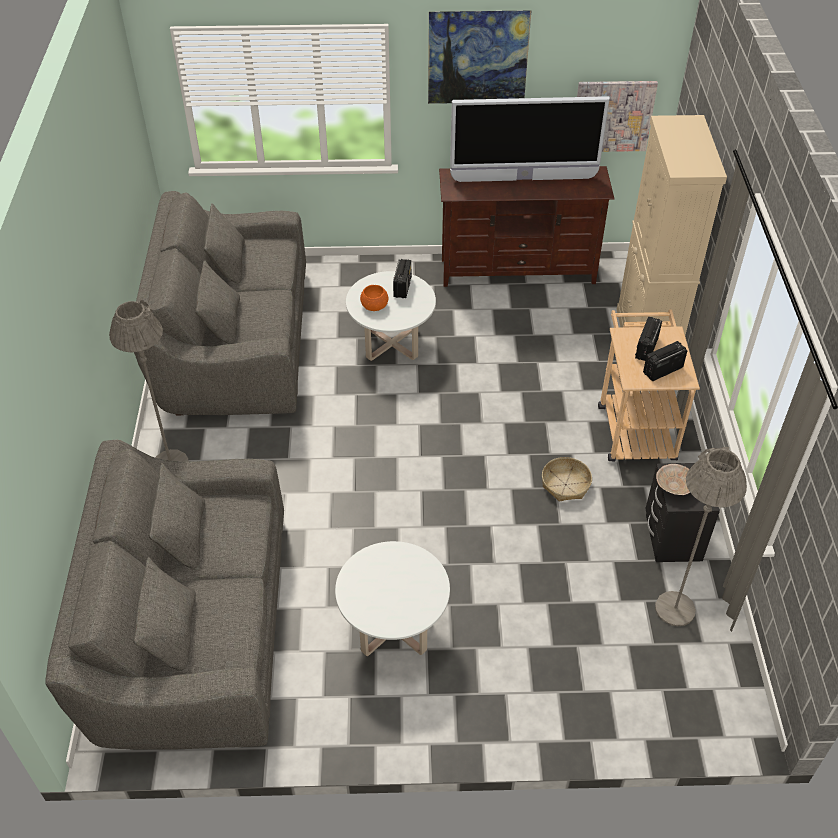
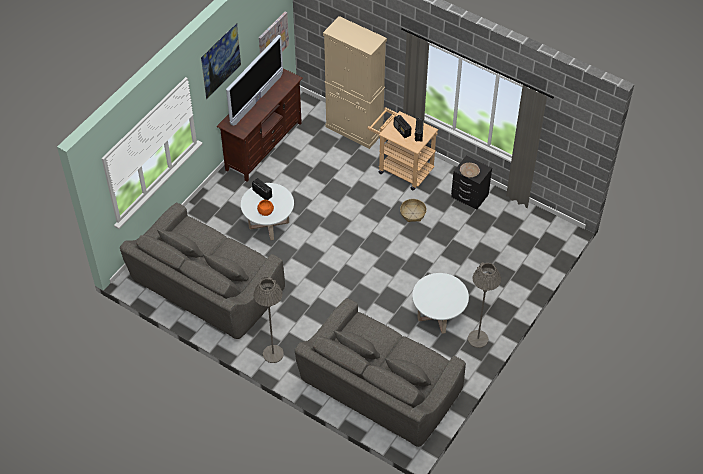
camera: 55 degrees left, 5 degrees up
grey floor lamp [655,447,747,626] -> grey floor lamp moved to [468,262,501,348]

